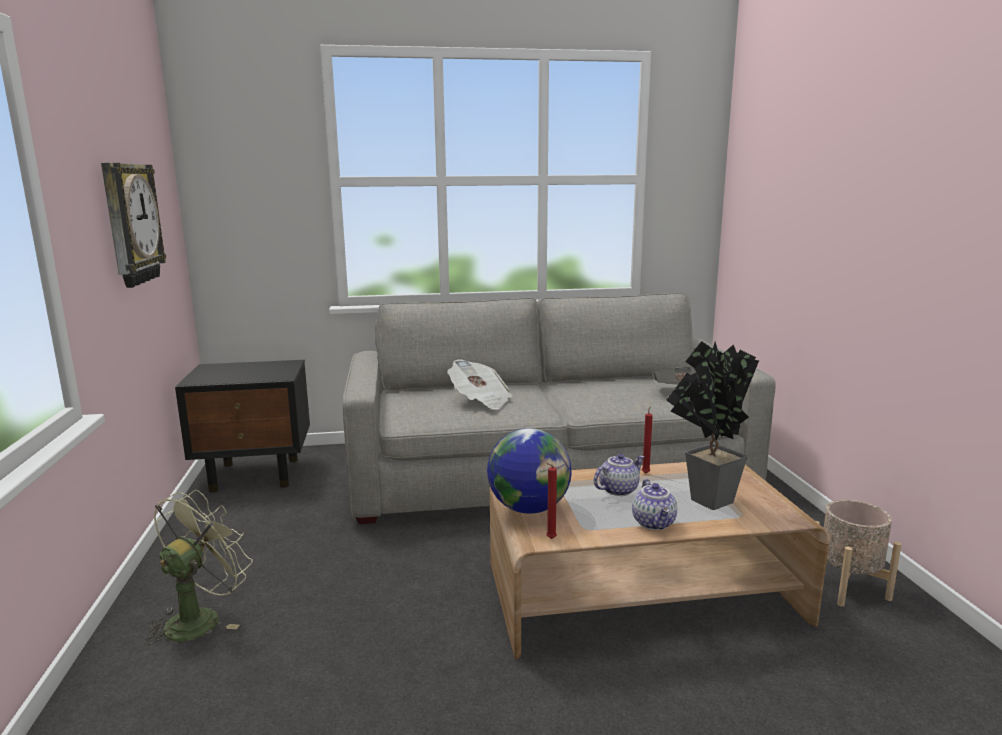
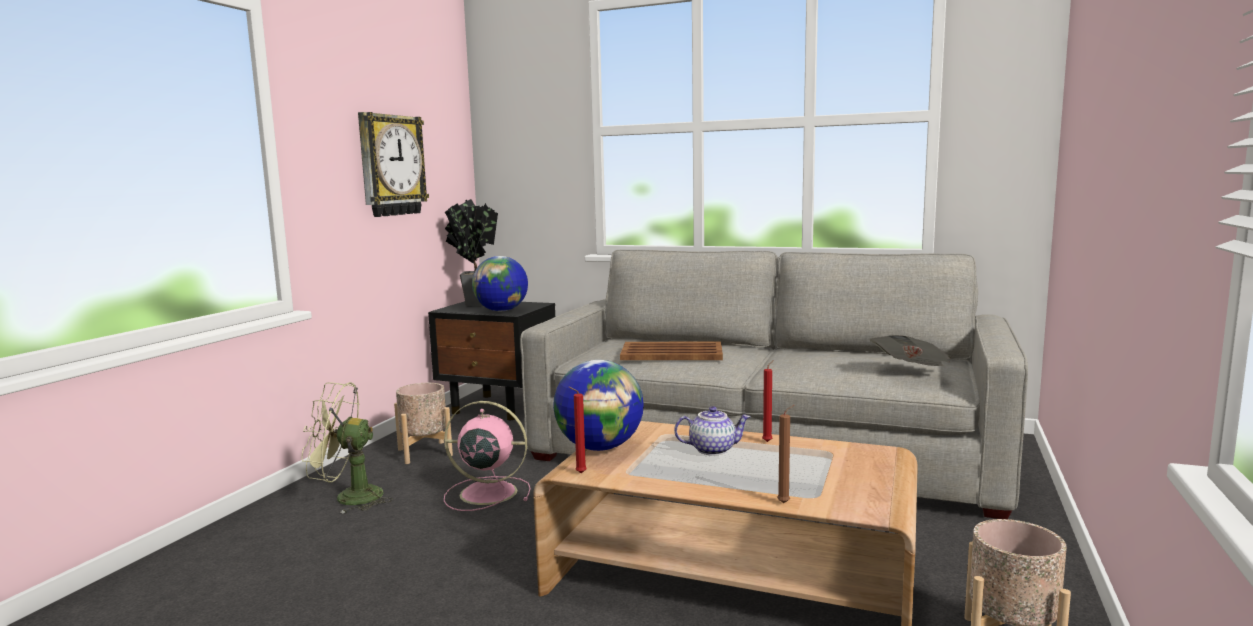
camera: 30 degrees right, 5 degrees down
green fan [144,490,253,645] -> green fan turned 150 degrees counterclockwise [301,382,393,514]
newspaper [448,359,513,410] -> brown tray [620,341,723,360]
teapot [632,479,677,530] -> none
potted plant [666,341,759,510] -> potted plant moved to [445,199,498,307]
none -> beige planter [394,383,453,464]
none -> pink fan [444,401,531,511]
none -> globe [472,256,528,311]
none -> brown candle [777,405,795,503]

